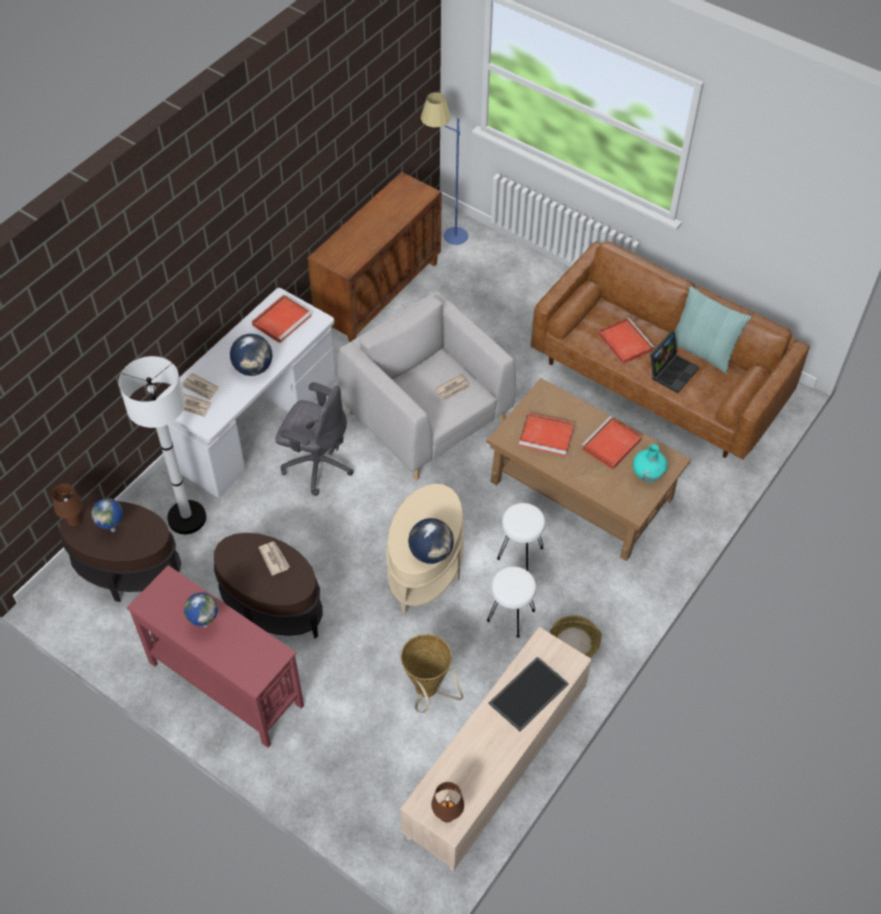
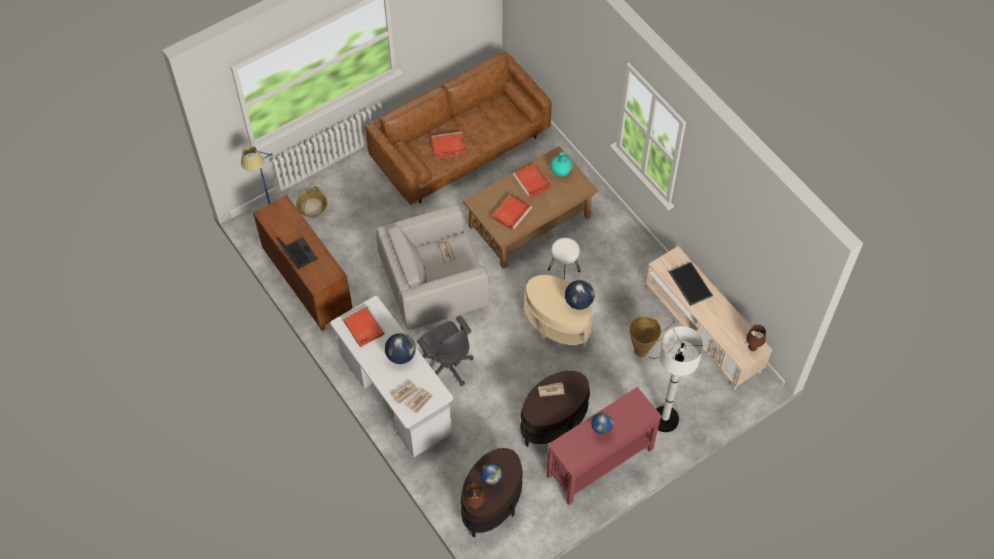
camera: 70 degrees left, 5 degrees up
white floor lamp [119,356,206,534] -> white floor lamp moved to [656,326,703,432]
grey office chair [275,382,354,496] -> grey office chair turned 105 degrees clockwise [417,316,473,386]
white stool [487,566,536,638] -> none
basket [550,615,602,658] -> basket moved to [296,186,327,217]
laptop [650,330,699,393] -> laptop moved to [276,237,317,269]
pillow [675,286,751,374] -> none

